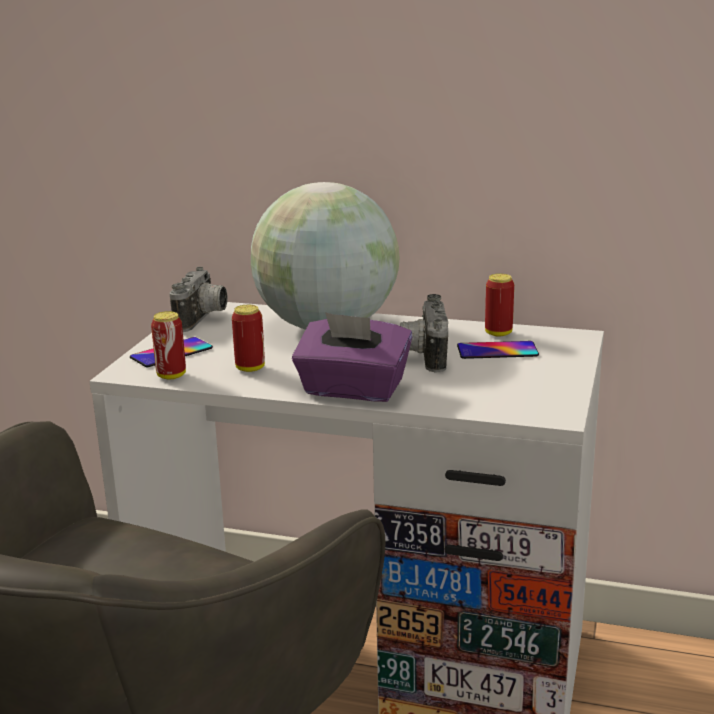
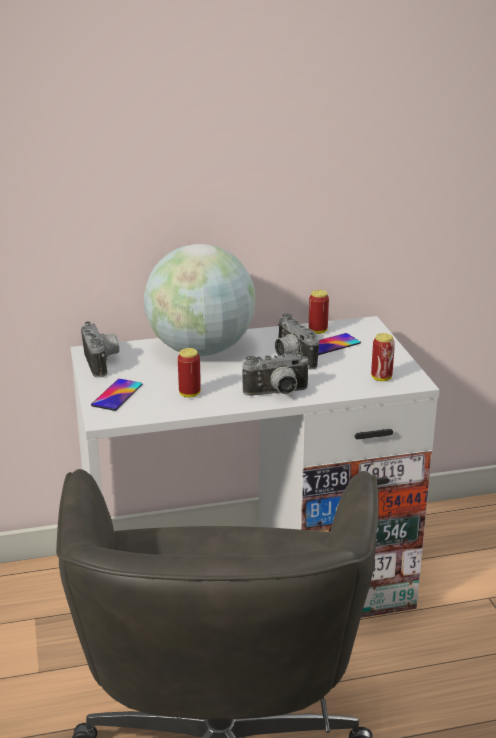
camera: 30 degrees left, 5 degrees up
can [151,311,186,379] -> can moved to [371,333,395,381]
purple tissue box [292,312,412,402] -> camera [243,352,310,396]

